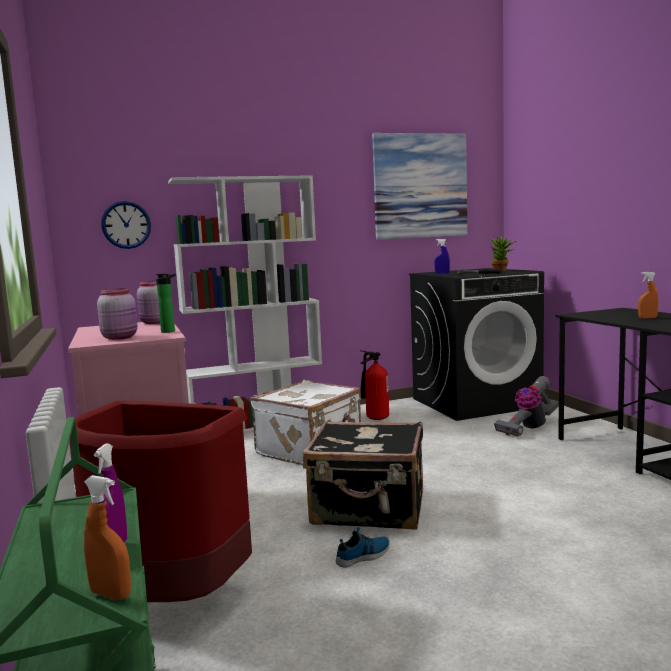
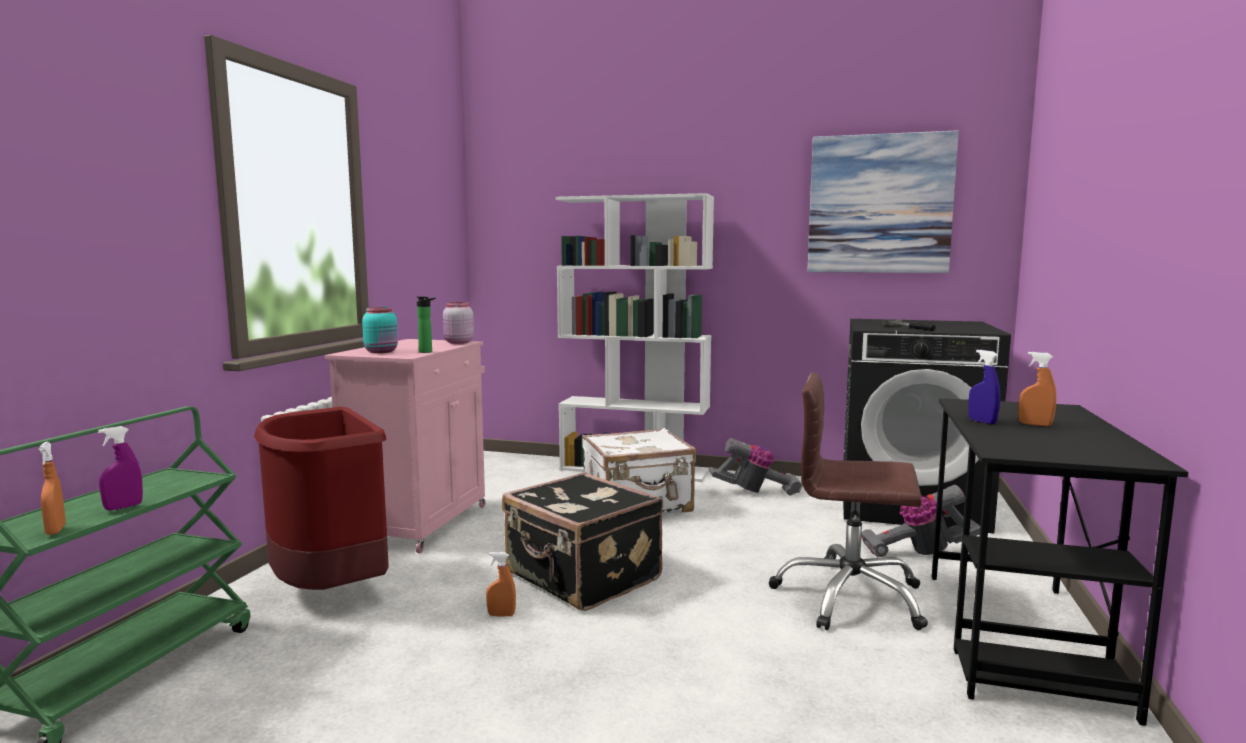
camera: 35 degrees right, 0 degrees up
pink jar [97,288,138,340] -> turquoise jar [362,307,398,353]
wall clock [101,201,151,249] -> none
shoe [336,527,390,567] -> orange spray bottle [486,552,516,616]
fire extinguisher [360,350,389,420] -> vacuum cleaner [709,438,803,495]
blue spray bottle [434,239,450,274] -> blue spray bottle moved to [968,350,1000,424]
potted plant [490,236,516,272] -> none
none -> brown office chair [769,372,928,630]

